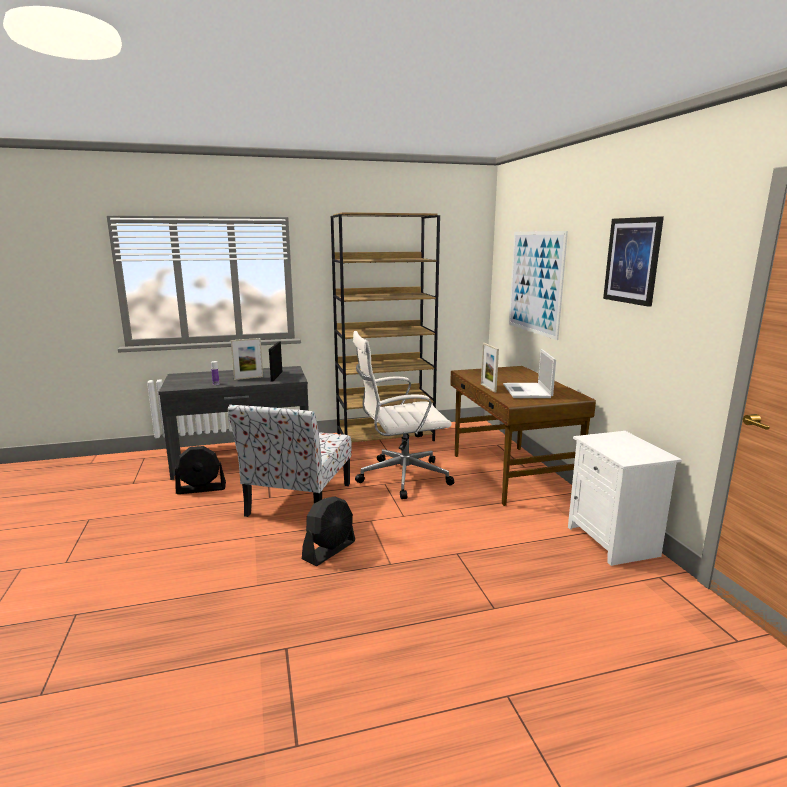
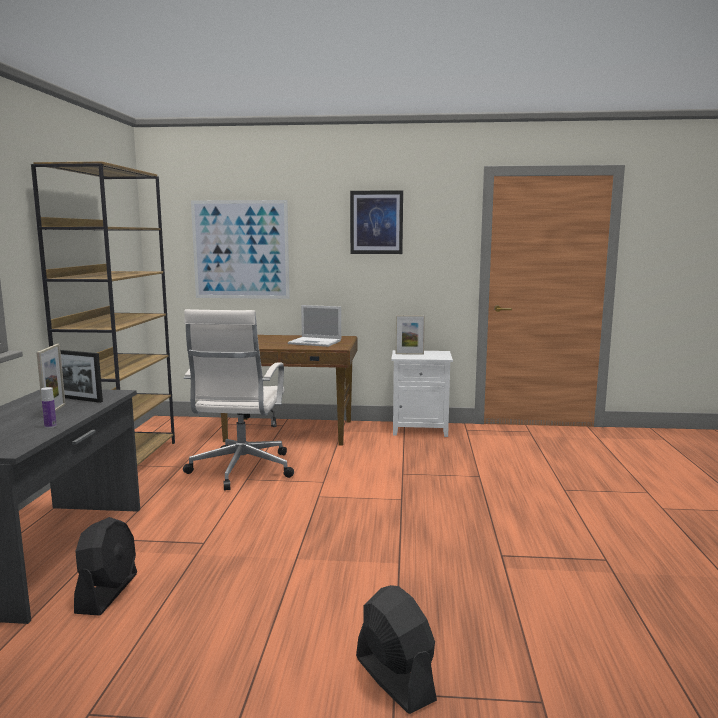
camera: 70 degrees left, 5 degrees down
chair [228,404,352,517] -> none
black fan [302,496,355,566] -> black fan moved to [356,585,437,714]
picture frame [481,343,499,393] -> picture frame moved to [396,315,425,355]

